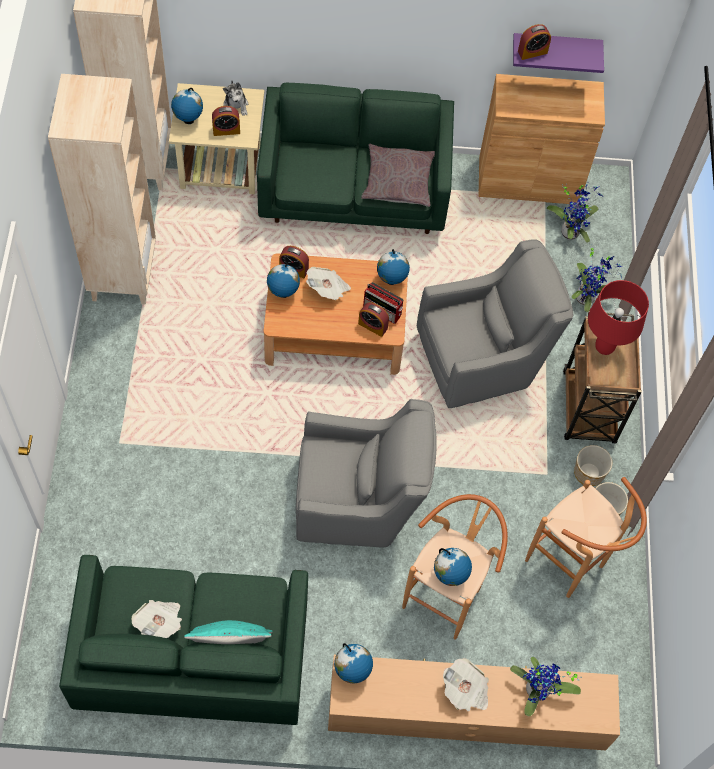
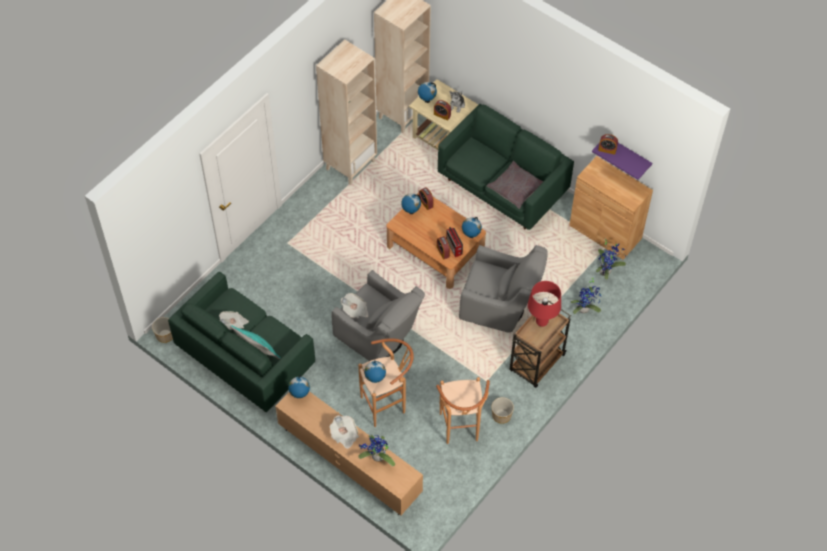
camera: 40 degrees right, 5 degrees down
newspaper [306,267,351,300] -> newspaper moved to [341,293,368,318]
planter [574,445,612,486] -> planter moved to [152,317,173,343]

